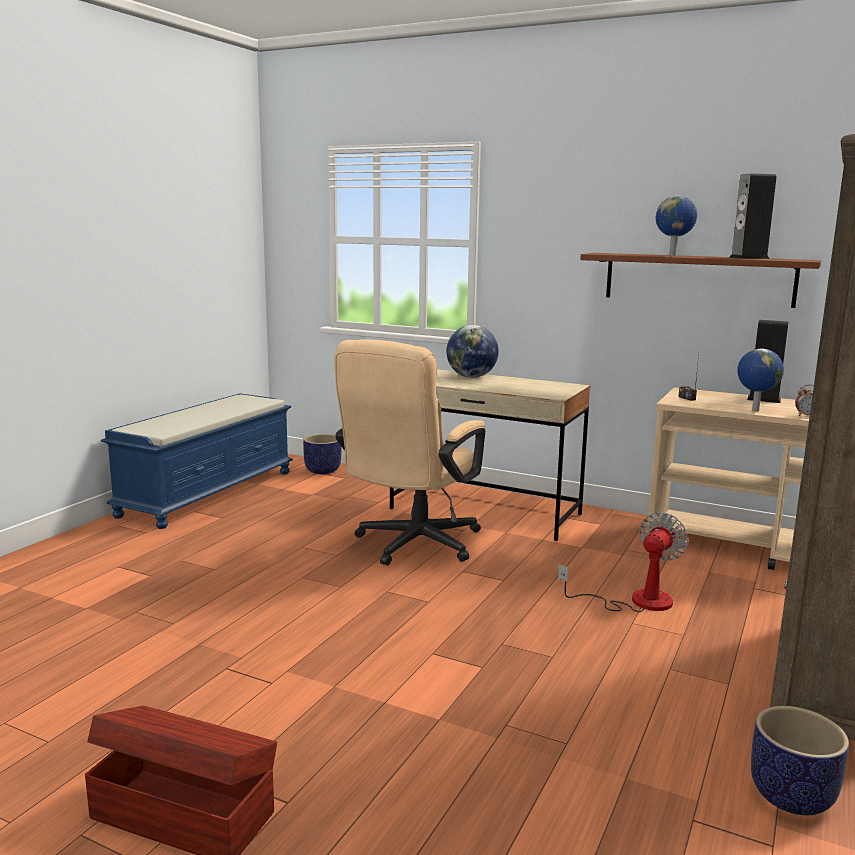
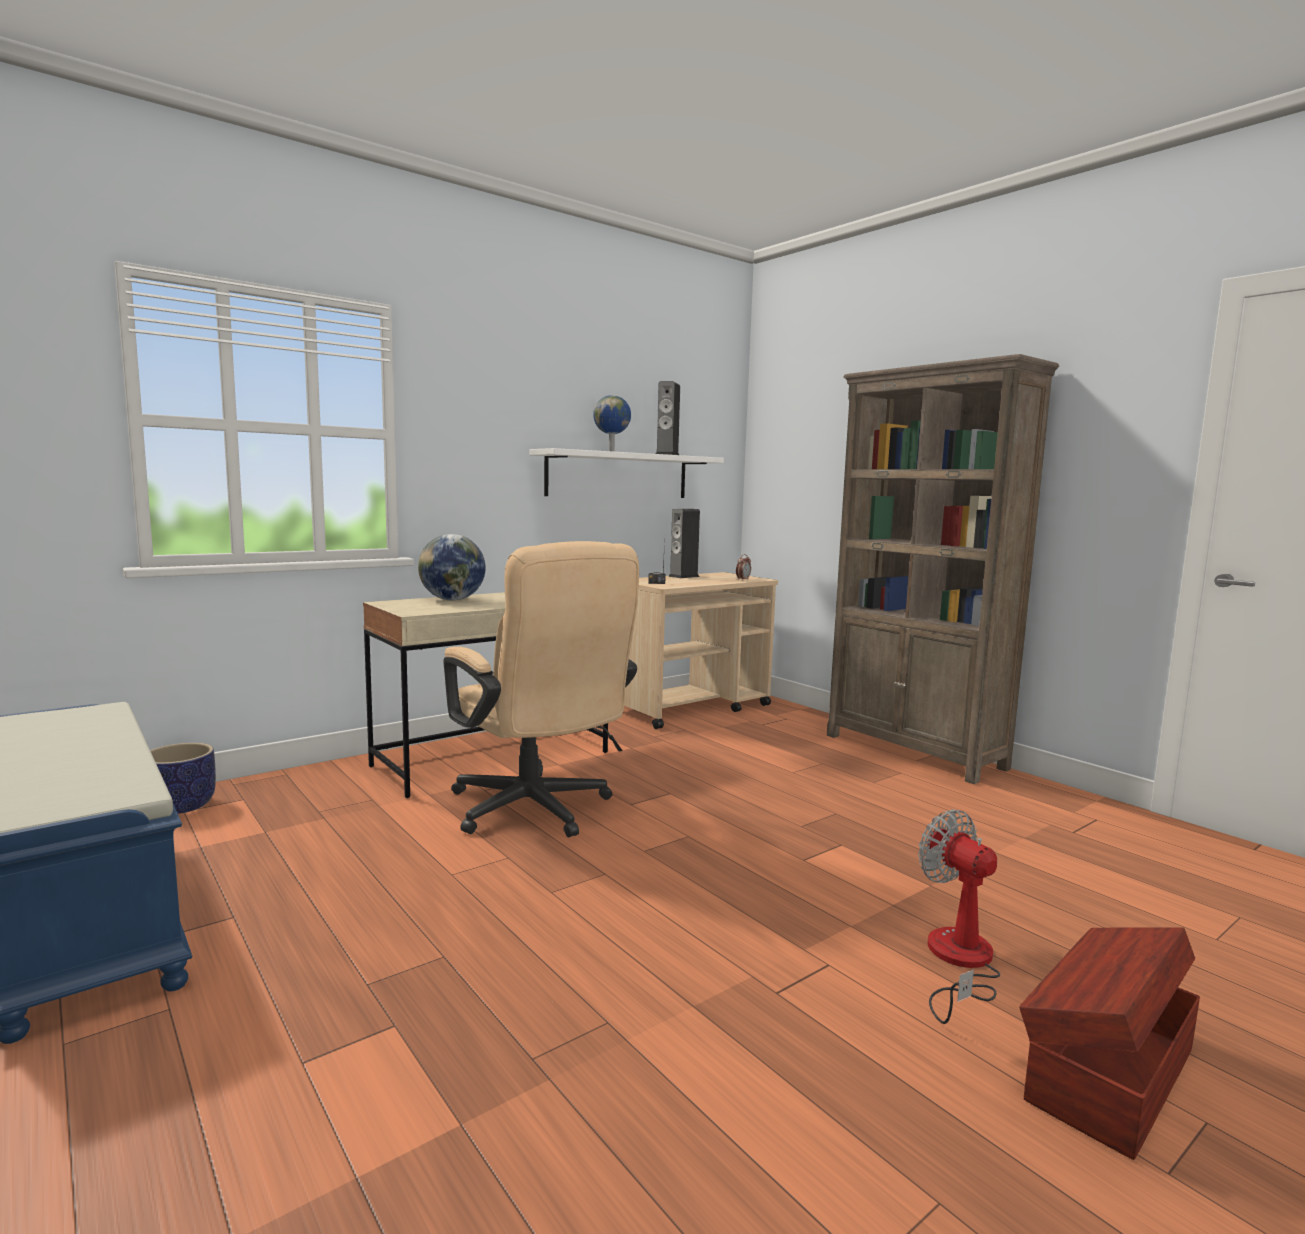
camera: 65 degrees left, 5 degrees down
fan [558,512,689,612] -> fan moved to [918,809,1000,1024]
brown shelf [580,253,821,308] -> white shelf [529,448,724,498]
globe [737,348,784,412] -> none
planter [751,706,849,815] -> none

